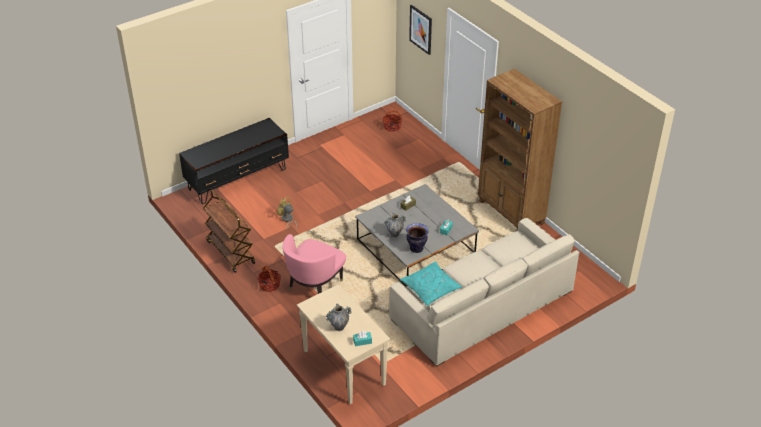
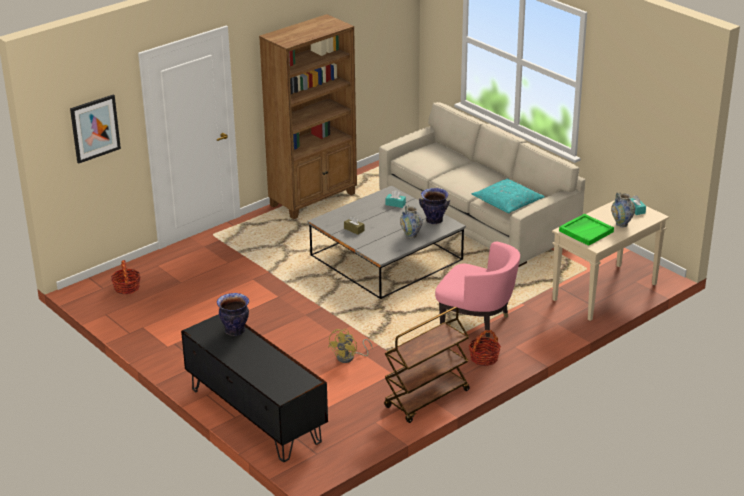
camera: 95 degrees left, 10 degrees down
none -> vase [217,293,249,336]
none -> green tray [559,214,614,246]

